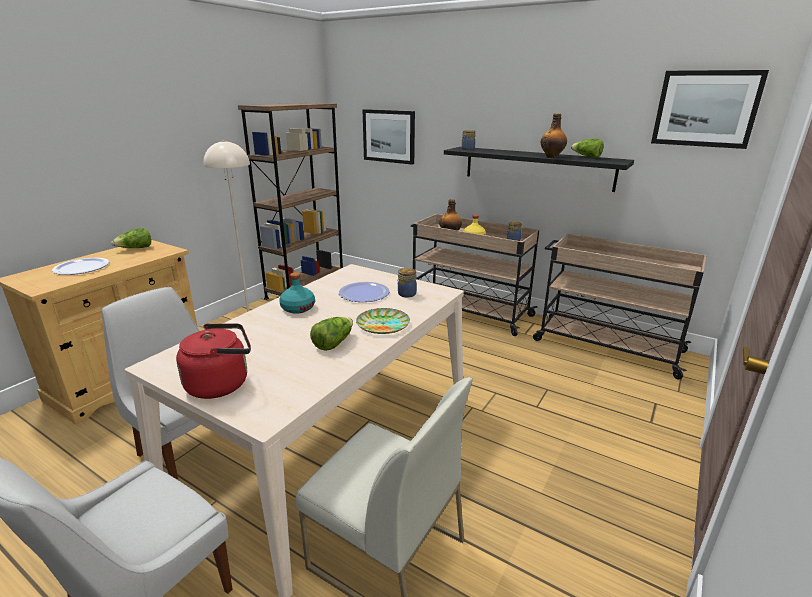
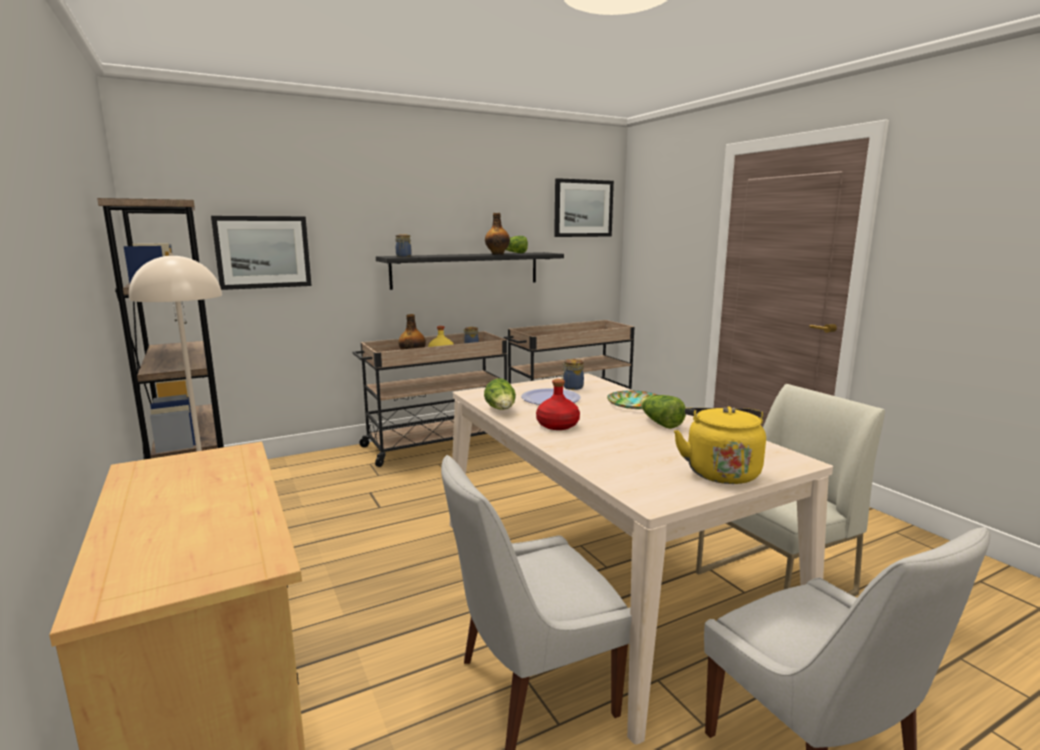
camera: 60 degrees left, 10 degrees down
plate [52,258,109,275] -> none
lettuce [111,228,151,248] -> lettuce moved to [484,379,516,410]
red kettle [176,323,251,399] -> yellow kettle [674,406,766,484]
turquoise bottle [279,272,315,314] -> red bottle [536,379,580,430]

